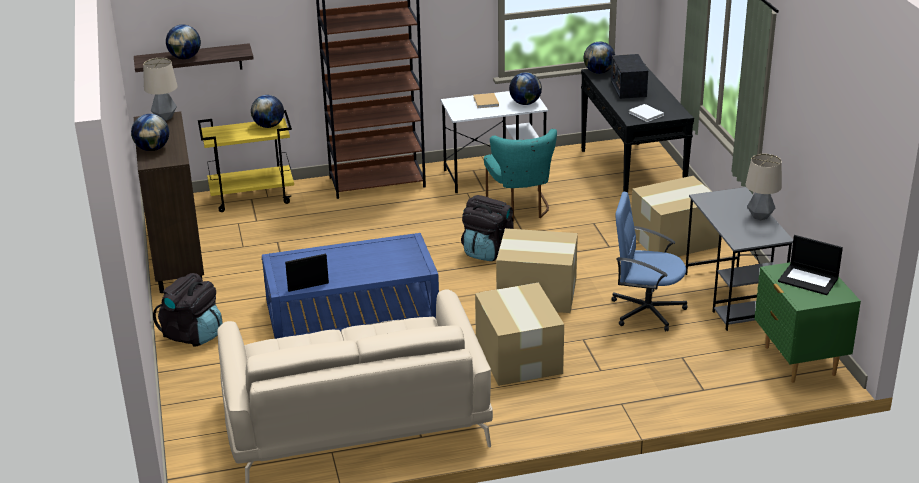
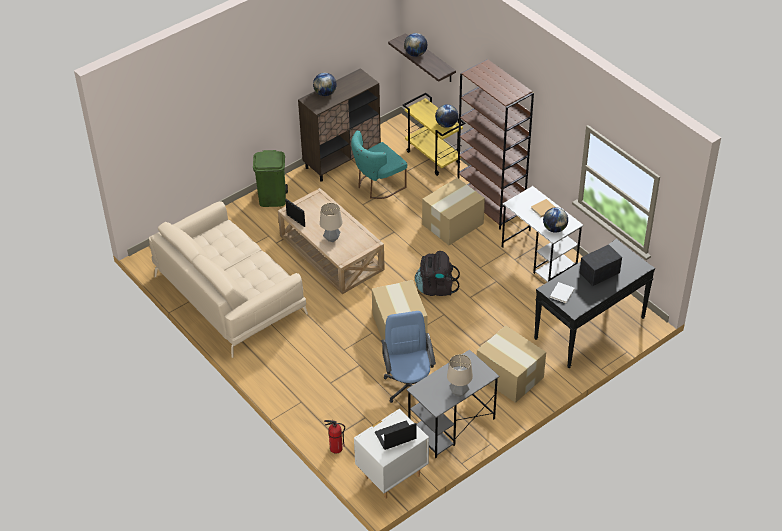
camera: 65 degrees right, 15 degrees up
table lamp [143,58,177,121] -> table lamp moved to [320,203,342,242]
black backpack [153,273,223,346] -> green trash can [253,150,288,207]
blue coffee table [261,233,439,339] -> beige coffee table [278,188,385,294]
cardboard box [475,283,564,386] -> cardboard box moved to [422,178,485,245]
turquoise chair [484,129,557,221] -> turquoise chair moved to [351,131,407,199]
globe [584,42,615,74] -> none
green nightstand [755,262,861,383] -> white nightstand [354,409,429,499]
laptop [778,235,843,295] -> laptop turned 60 degrees clockwise [375,420,417,450]
none -> fire extinguisher [324,420,345,454]

